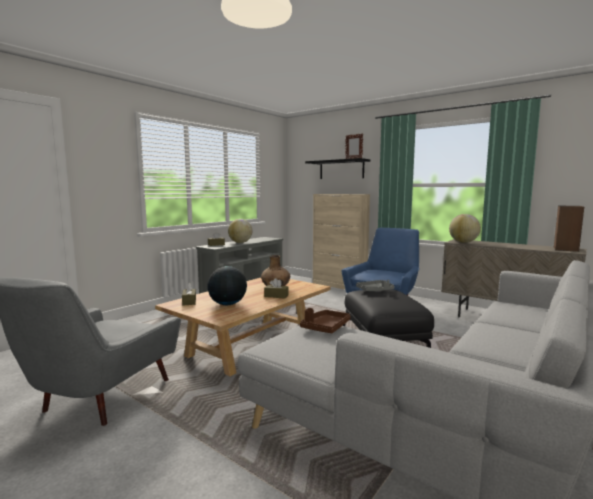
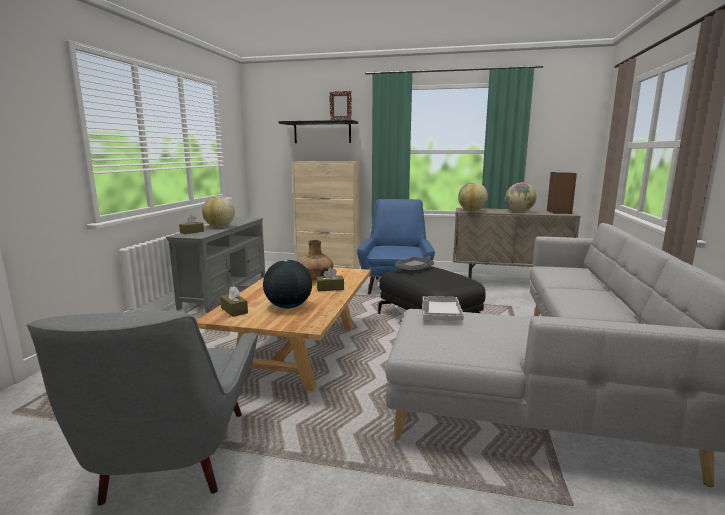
camera: 25 degrees left, 5 degrees up
brown tray [300,308,351,333] -> grey tray [422,296,464,321]
none -> globe [505,183,537,212]

